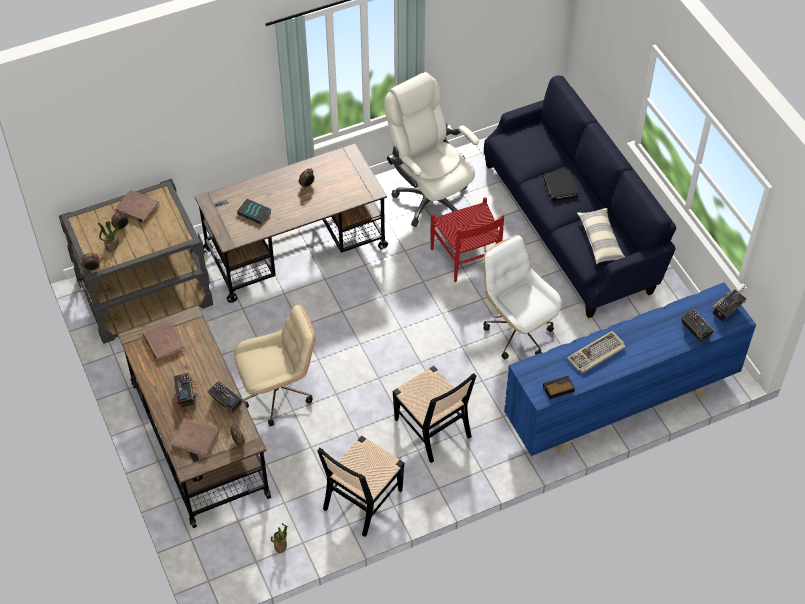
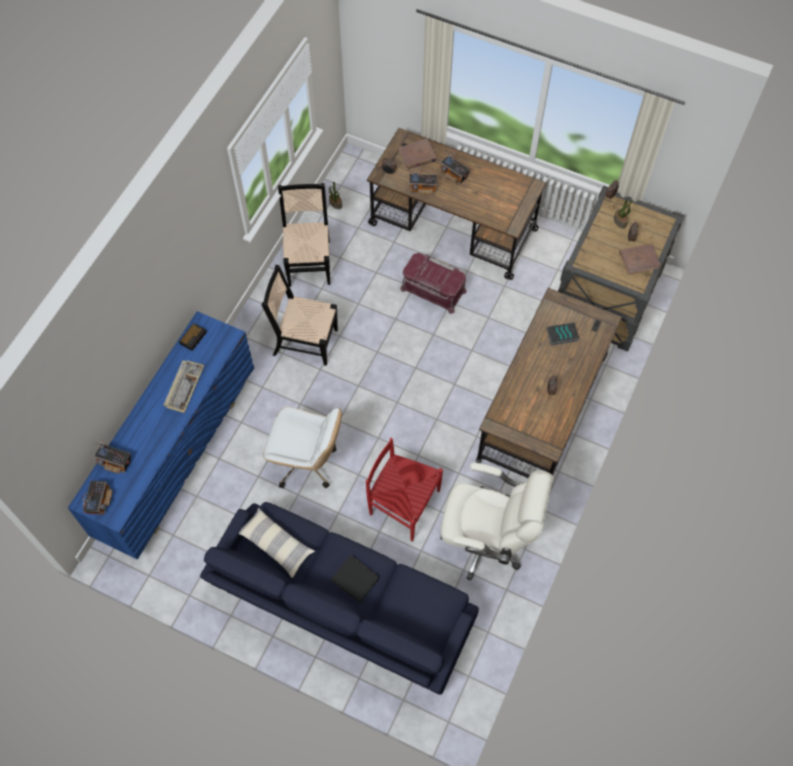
camera: 140 degrees right, 10 degrees up
brown book [143,321,185,362] -> none
beige office chair [234,304,316,426] -> red storage box [400,253,467,314]

